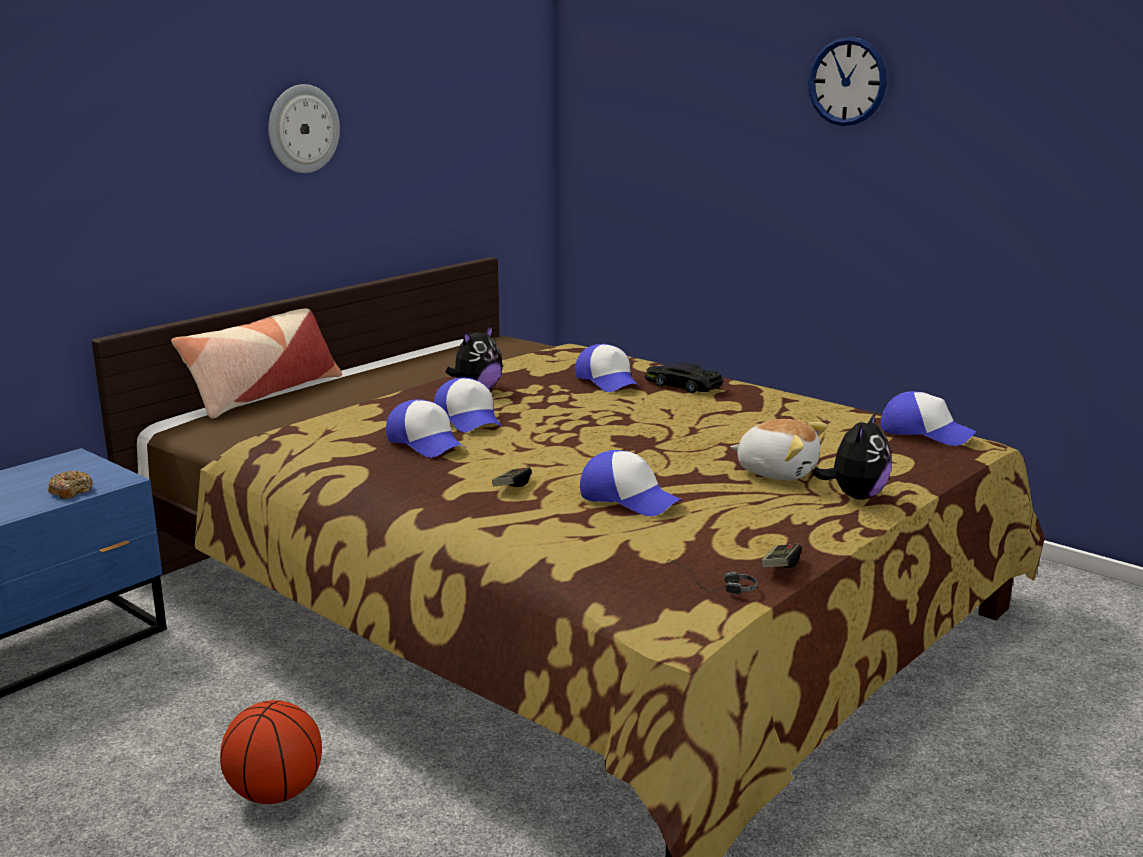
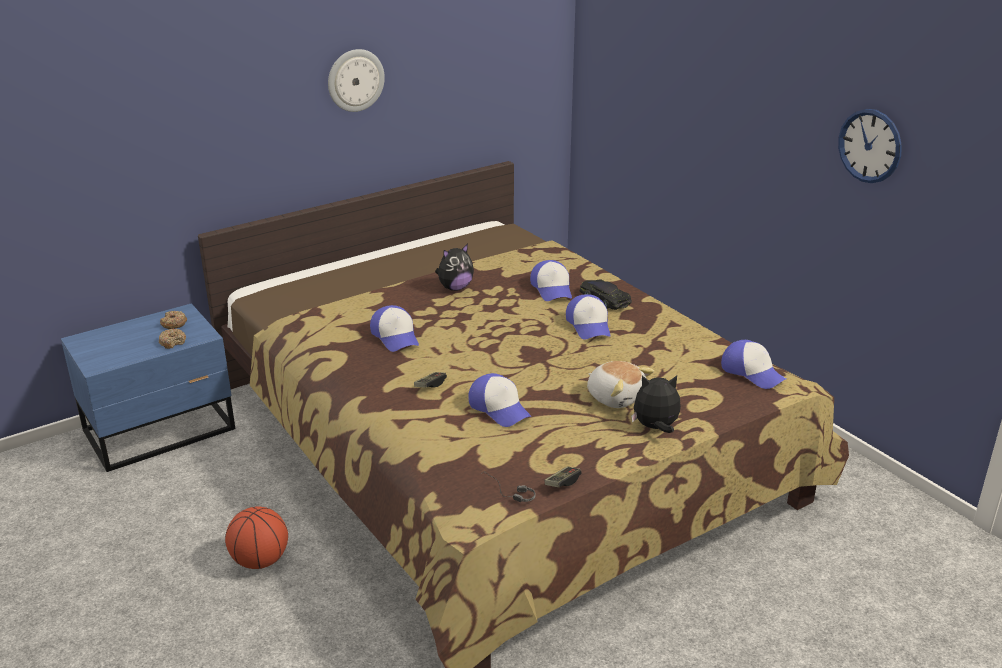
camera: 15 degrees right, 10 degrees up
pillow [171,308,342,419] -> none
cap [434,378,501,432] -> cap moved to [566,294,611,340]
wall clock [808,37,887,126] -> wall clock moved to [838,109,902,183]
plush toy [813,412,892,500] -> plush toy turned 135 degrees counterclockwise [631,375,681,433]
none -> donut [160,311,187,329]

